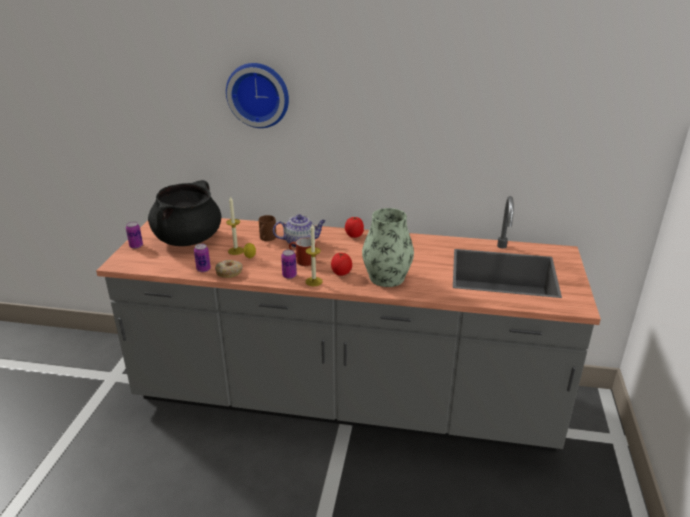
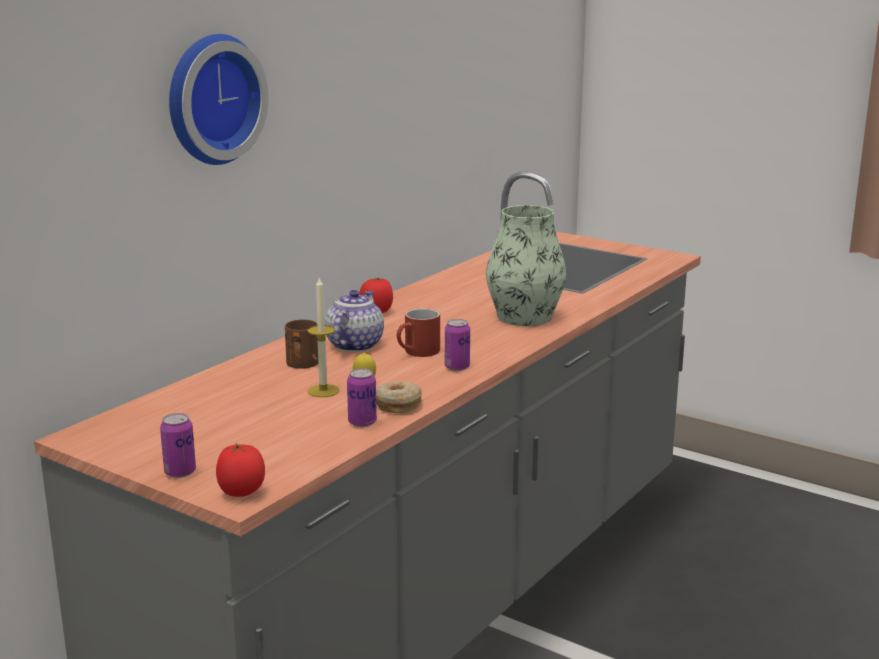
camera: 65 degrees left, 10 degrees down
black cooking pot [148,180,221,246] -> none
candle [305,224,323,286] -> none
tomato [331,252,352,276] -> tomato moved to [216,443,265,497]

